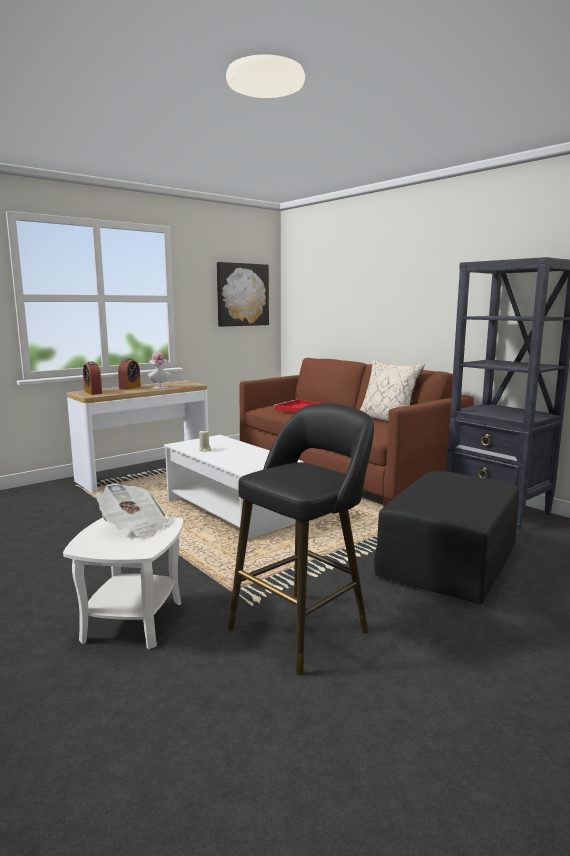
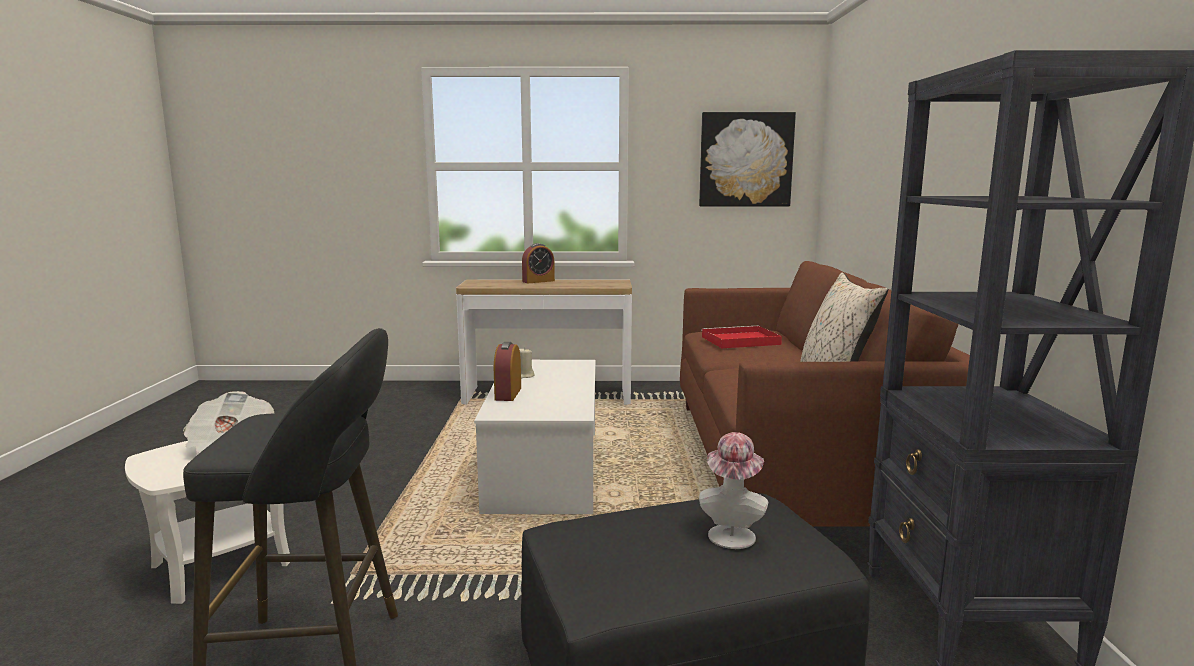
camera: 40 degrees right, 0 degrees up
alarm clock [83,361,102,395] -> alarm clock moved to [494,342,521,401]
hat [148,352,171,389] -> hat moved to [699,432,768,549]

